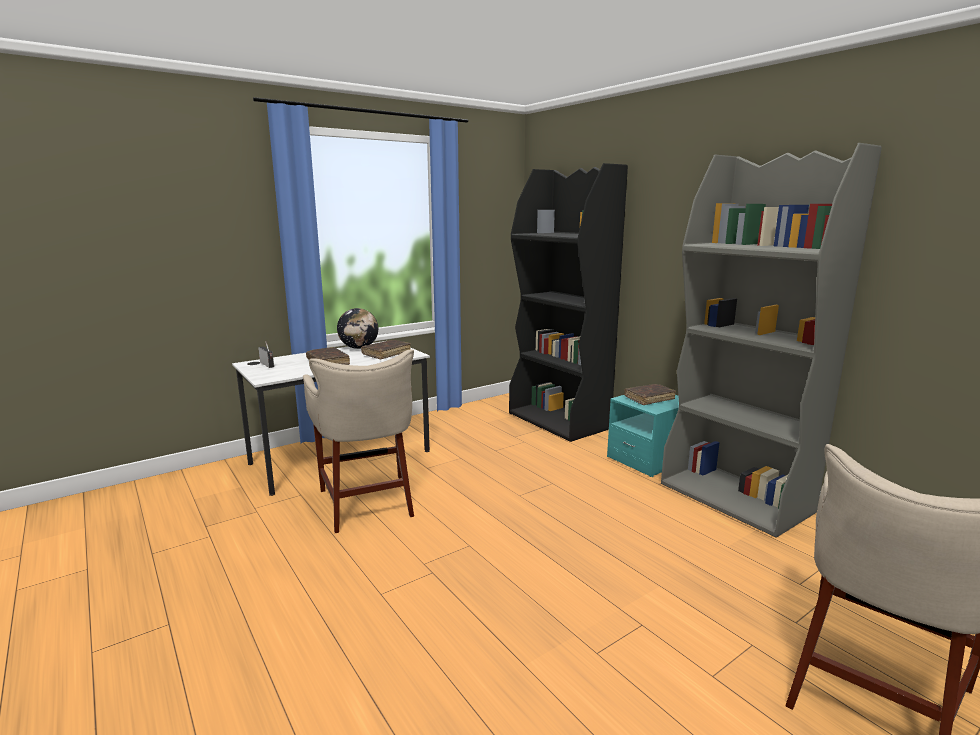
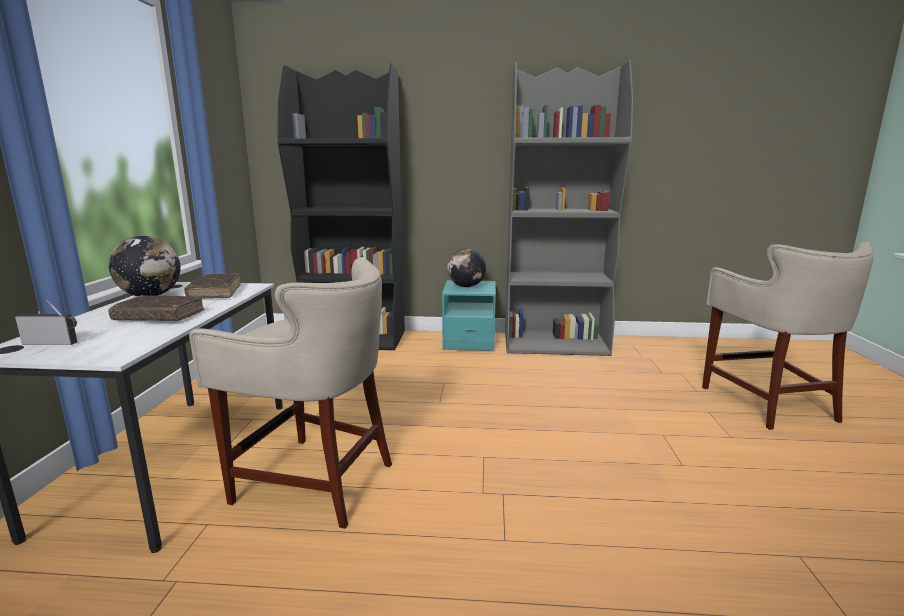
camera: 50 degrees left, 0 degrees up
brown book [624,384,676,405] -> globe [447,248,486,287]

